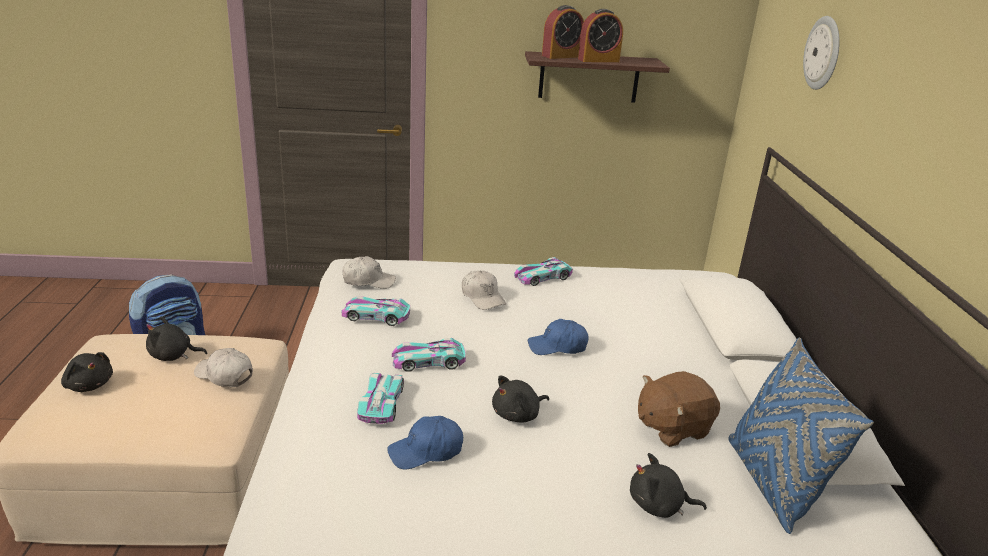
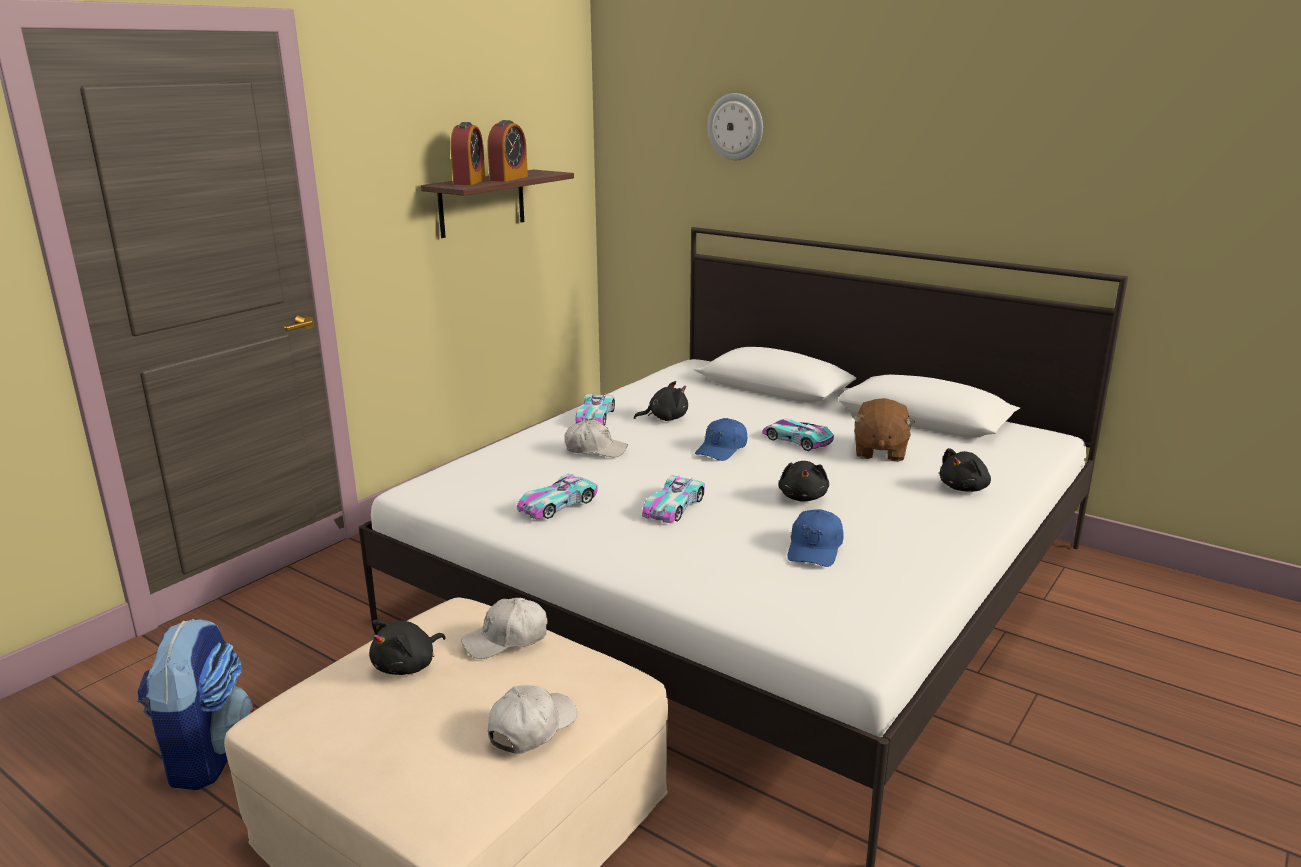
camera: 50 degrees left, 5 degrees down
black plush toy [61,352,113,392] -> black plush toy moved to [634,381,688,421]
white cap [342,256,396,289] -> white cap moved to [488,685,577,754]
toy car [357,373,404,424] -> toy car moved to [763,418,834,451]
blue pillow [728,338,874,534] -> none

